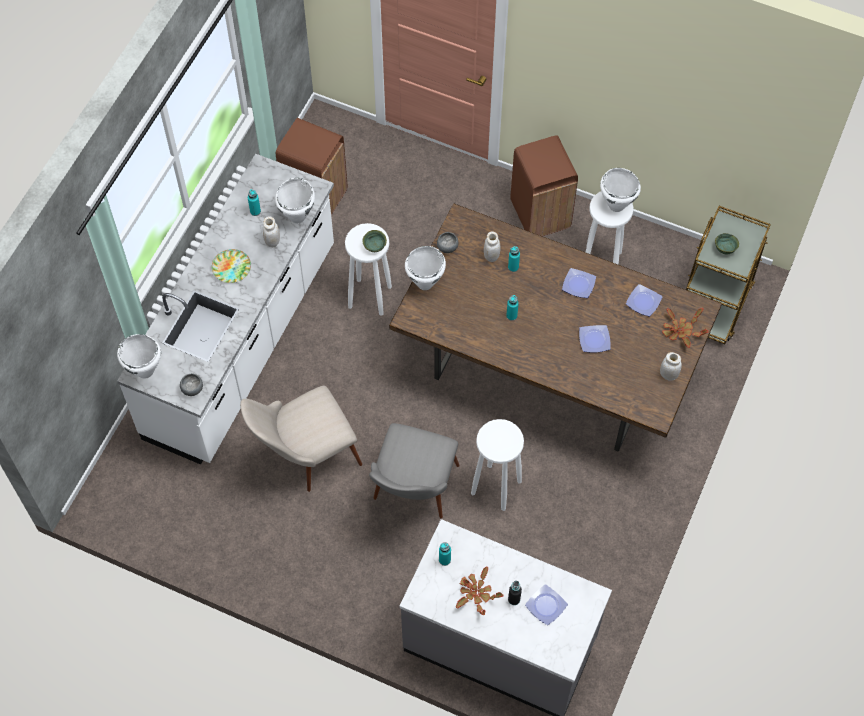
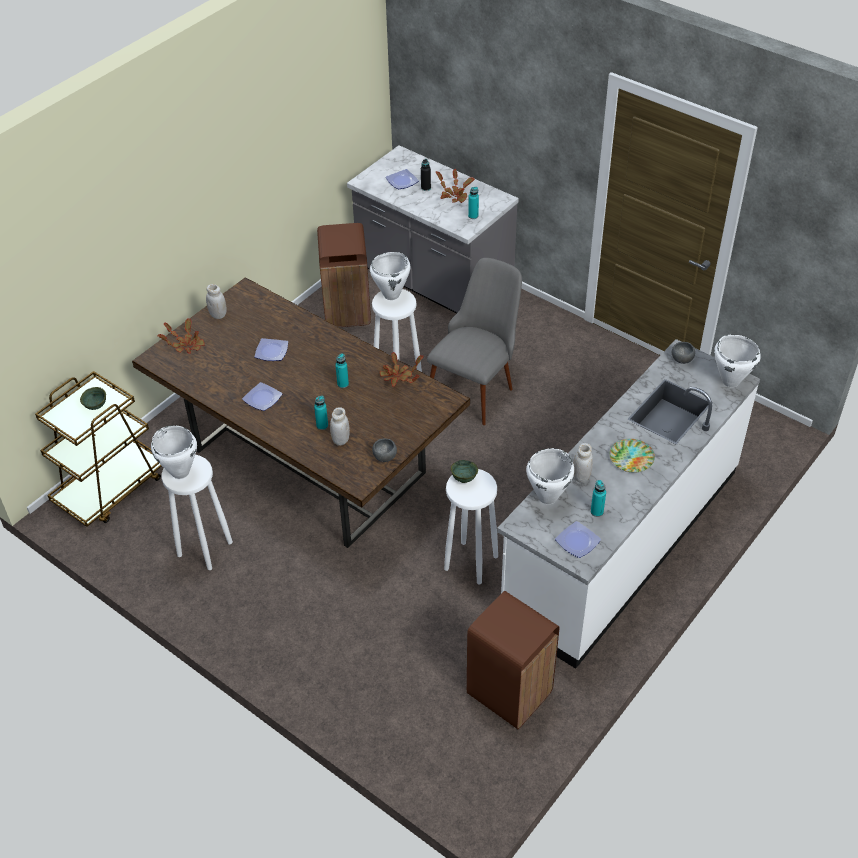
camera: 165 degrees left, 15 degrees down
beige chair [240,386,362,492] -> none
white cooking pot [405,246,446,290] -> white cooking pot moved to [370,252,410,300]
brown trash can [510,135,578,236] -> brown trash can moved to [317,223,371,327]
plate [626,284,662,317] -> plate moved to [555,521,601,558]
none -> potted plant [379,352,424,387]

